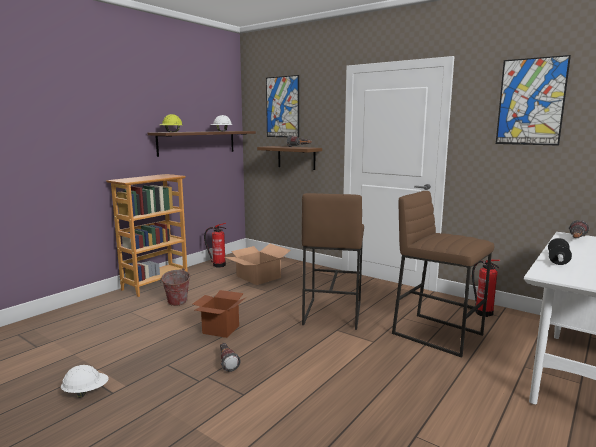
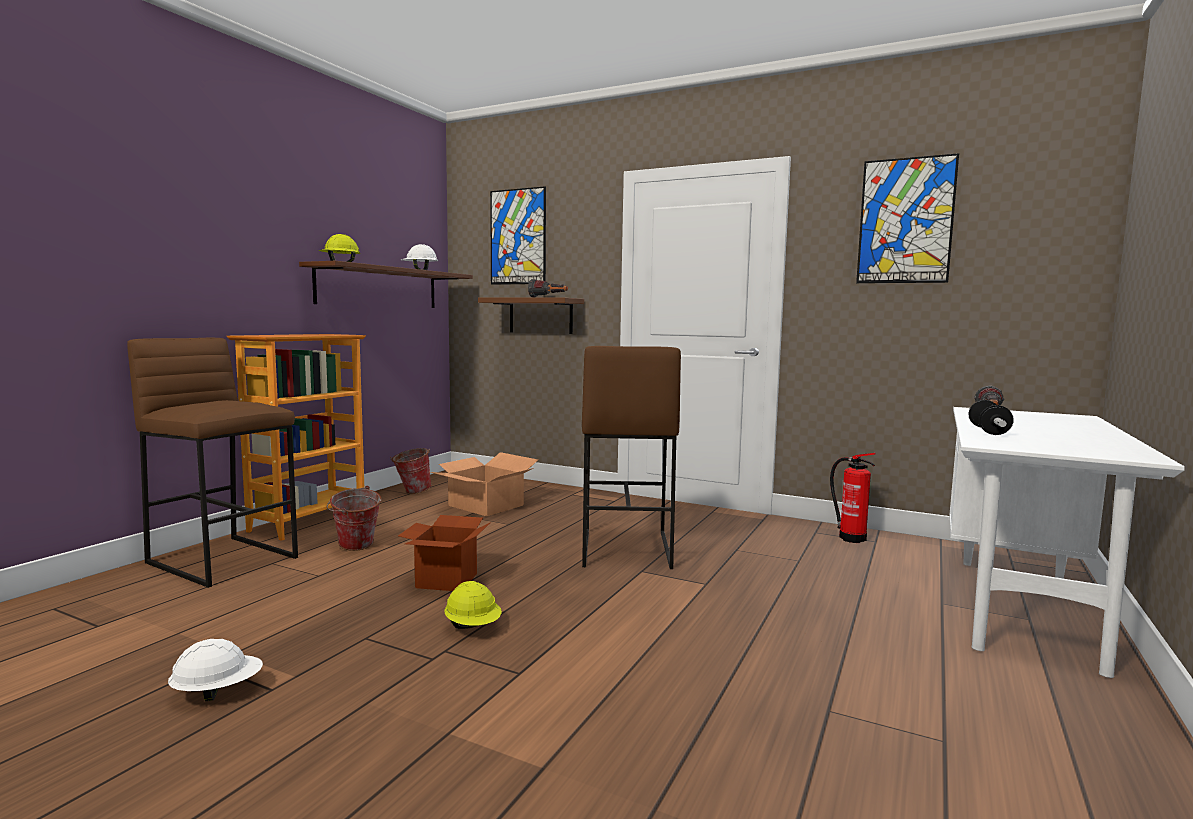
camera: 10 degrees left, 5 degrees down
fire extinguisher [204,223,226,268] -> bucket [390,448,432,494]
flashlight [220,343,241,372] -> yellow hard hat [445,581,502,629]
brown stool [392,191,494,358] -> brown stool moved to [127,338,298,588]

